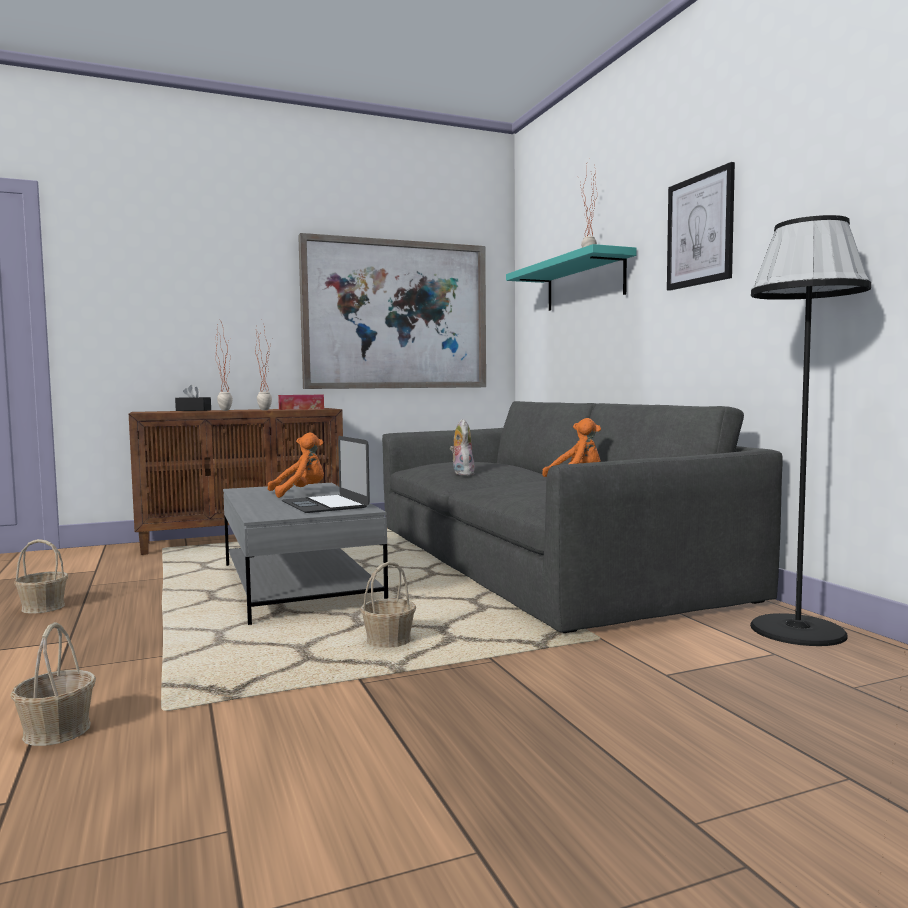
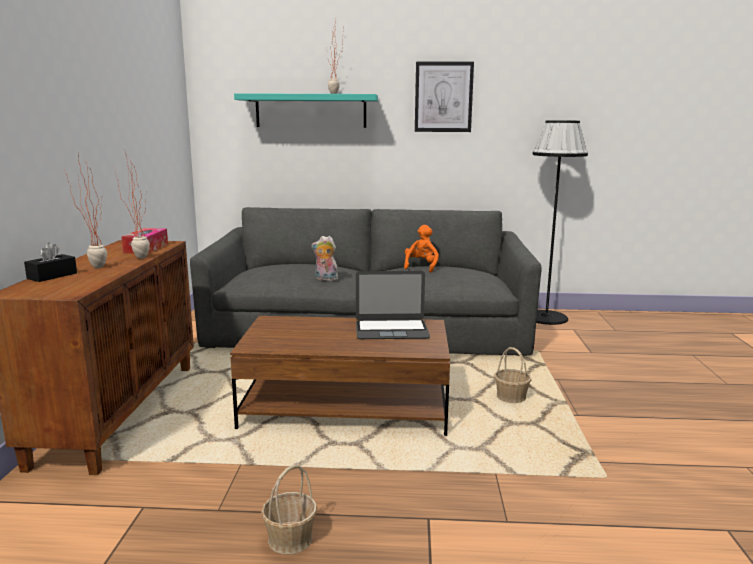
camera: 65 degrees left, 10 degrees up
basket [10,622,96,746] -> none
grey coffee table [223,483,388,625] -> brown coffee table [230,316,450,436]
orange plush toy [268,433,324,498] -> none
picture [298,233,486,389] -> none

